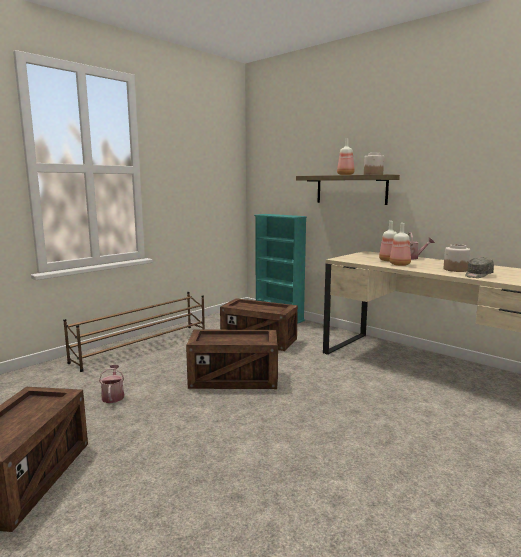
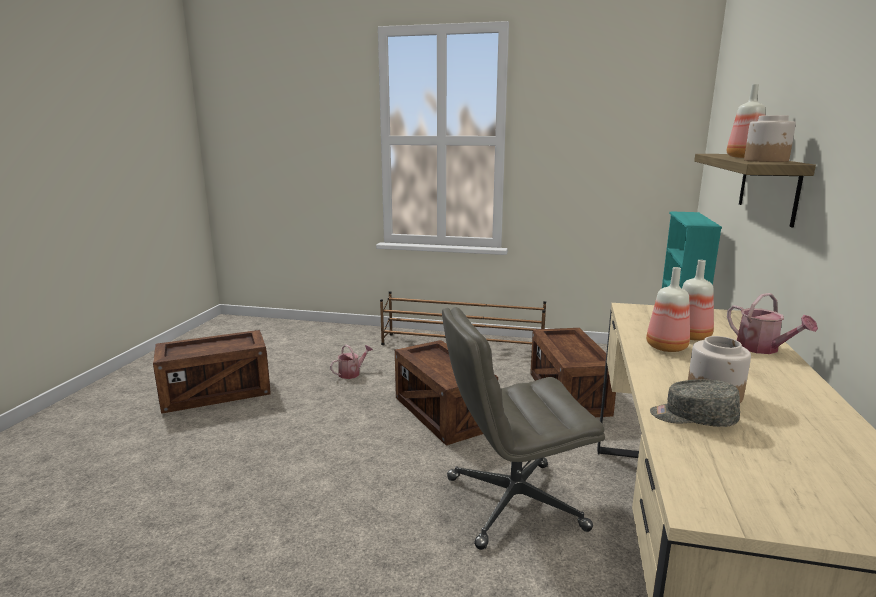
camera: 60 degrees right, 5 degrees up
none -> grey office chair [442,307,605,550]

